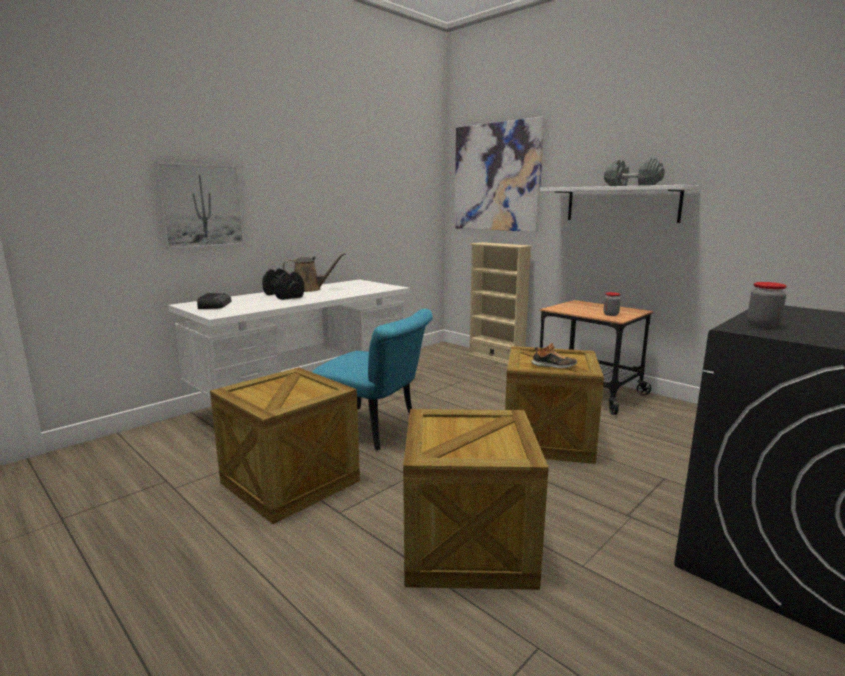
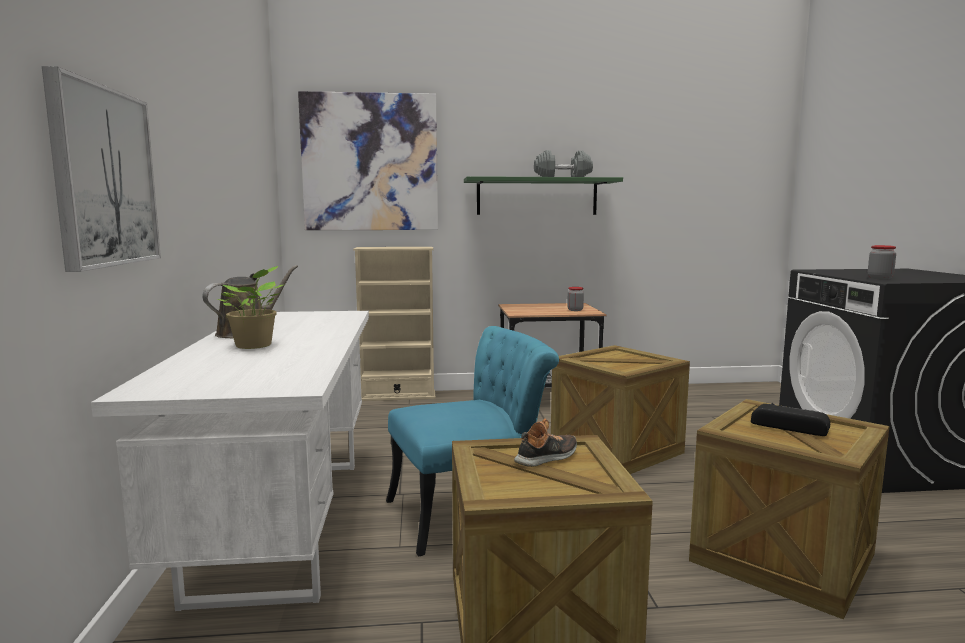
camera: 50 degrees left, 5 degrees down
radio [197,293,232,309] -> radio moved to [751,403,830,436]
black dumbbell [262,269,304,300] -> potted plant [217,266,283,349]
shoe [531,343,577,368] -> shoe moved to [514,418,577,467]
white shelf [540,185,699,223] -> green shelf [464,176,623,215]

